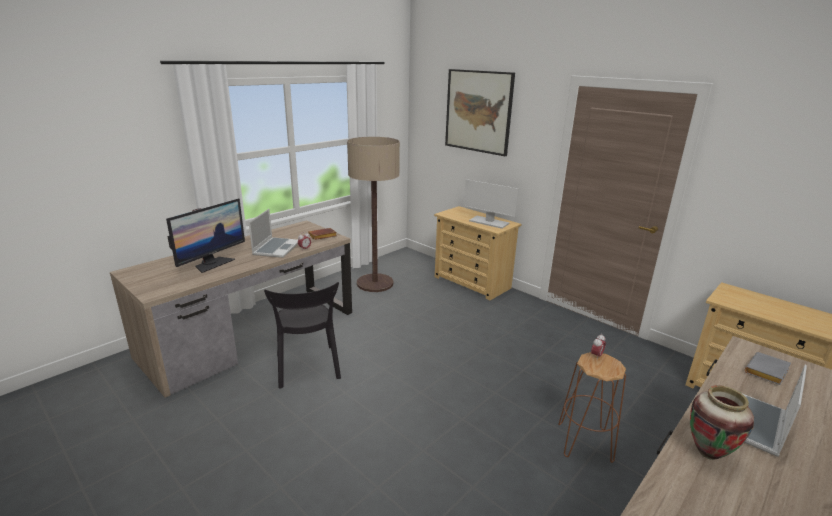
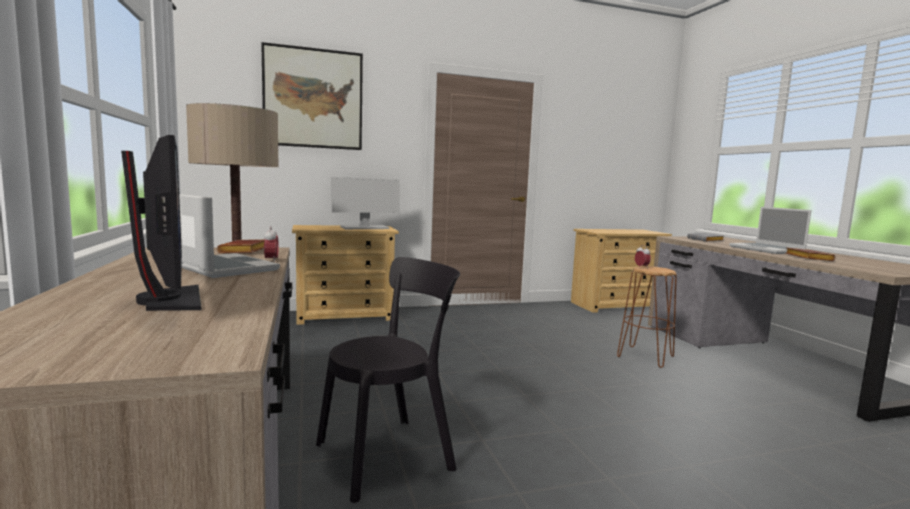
camera: 60 degrees left, 15 degrees down
black chair [264,282,341,389] -> black chair turned 45 degrees counterclockwise [316,257,460,503]
vase [690,385,754,460] -> brown book [785,248,836,261]

